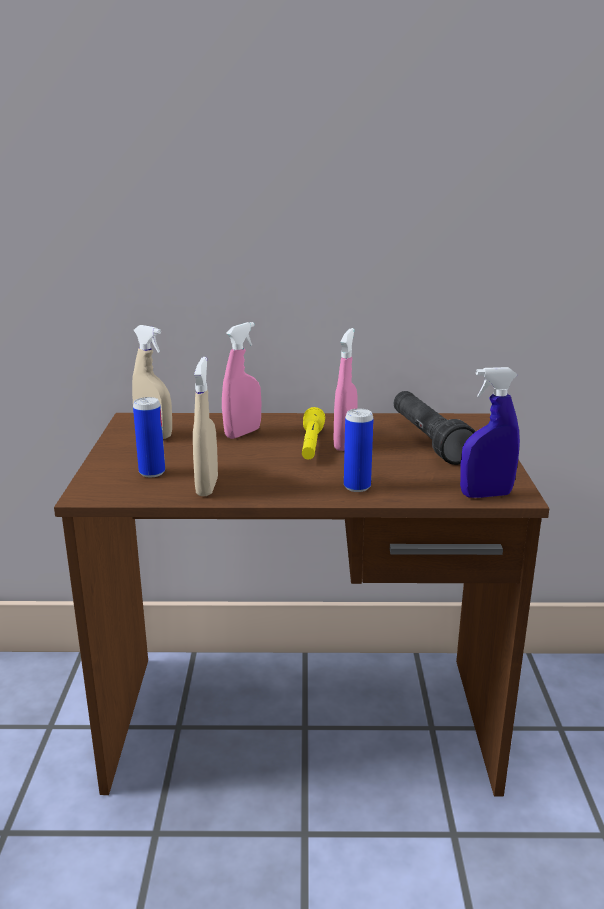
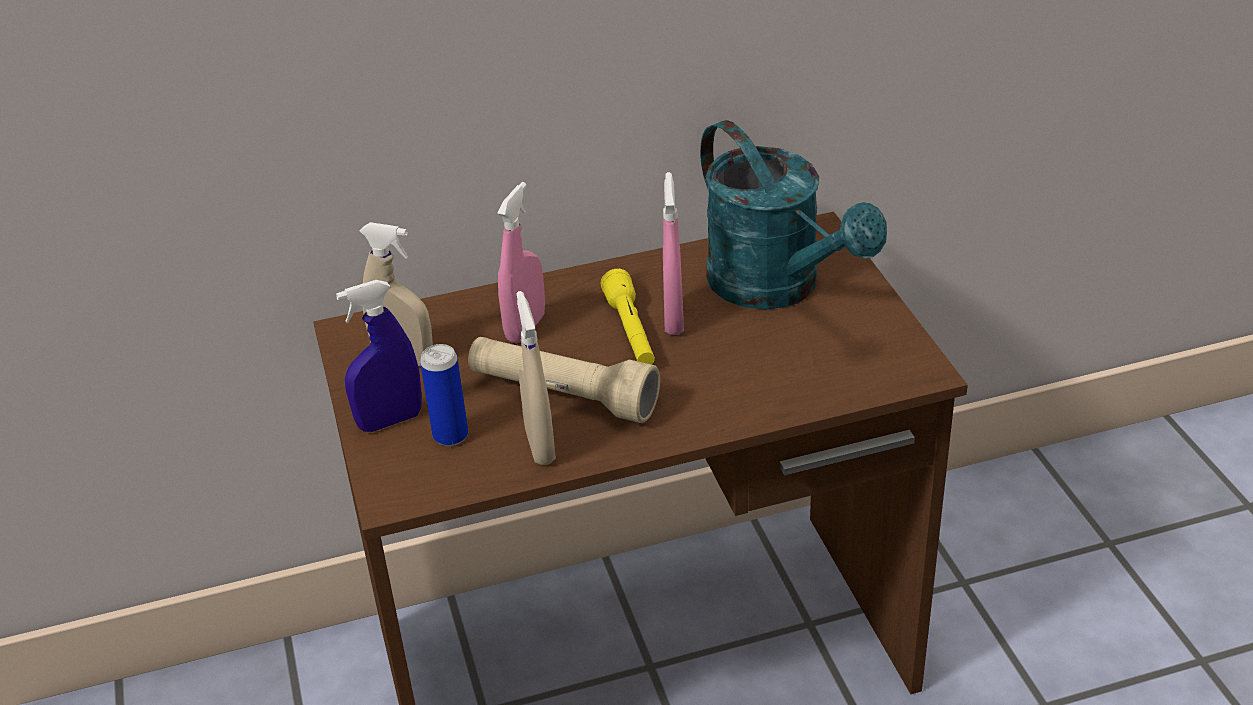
camera: 15 degrees left, 15 degrees up
can [344,409,374,492] -> none
black flashlight [394,391,476,465] -> turquoise watering can [700,120,887,310]
blue spray bottle [460,367,520,498] -> blue spray bottle moved to [336,280,422,432]
none -> beige flashlight [468,337,660,423]

